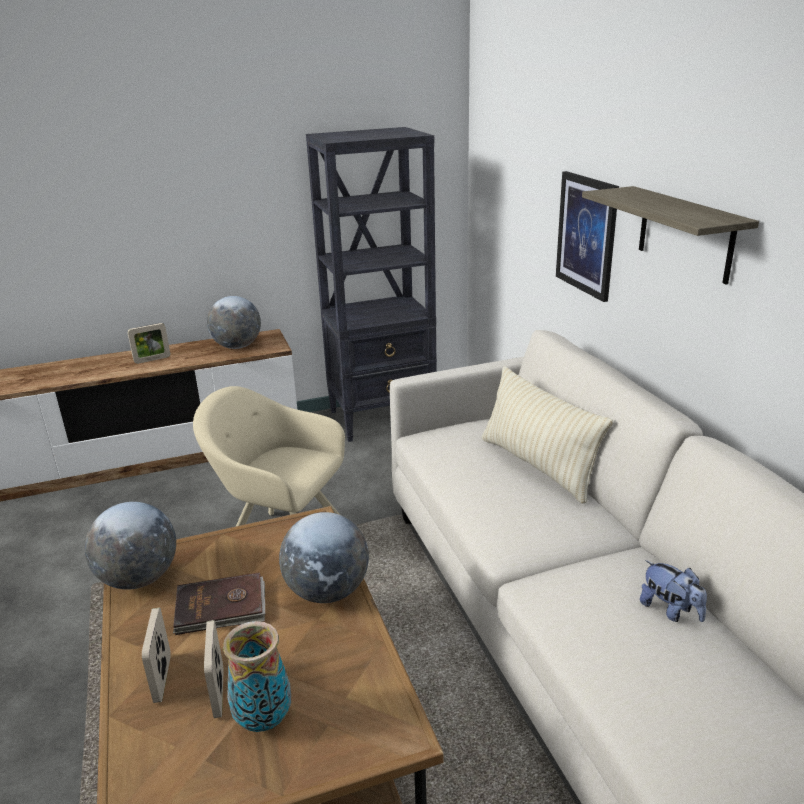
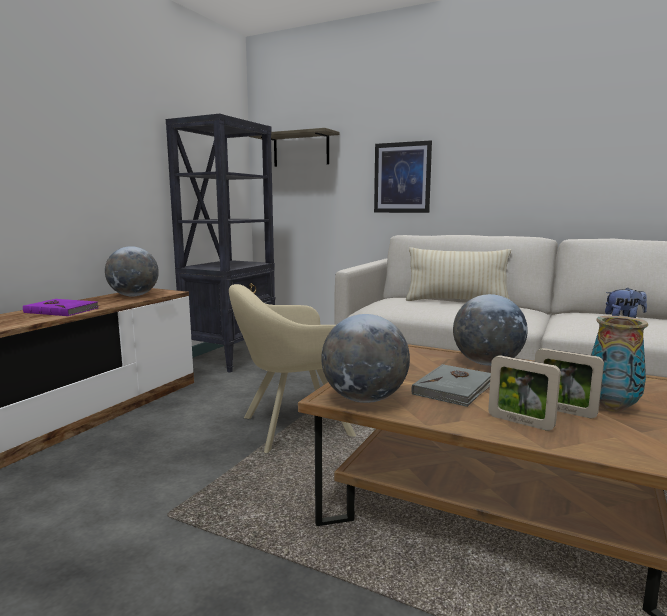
camera: 45 degrees left, 15 degrees down
picture frame [128,323,170,364] -> purple book [23,299,99,316]
brown book [173,572,265,635] -> grey book [411,364,491,407]
shelf [582,186,759,285] -> shelf moved to [248,128,339,167]

